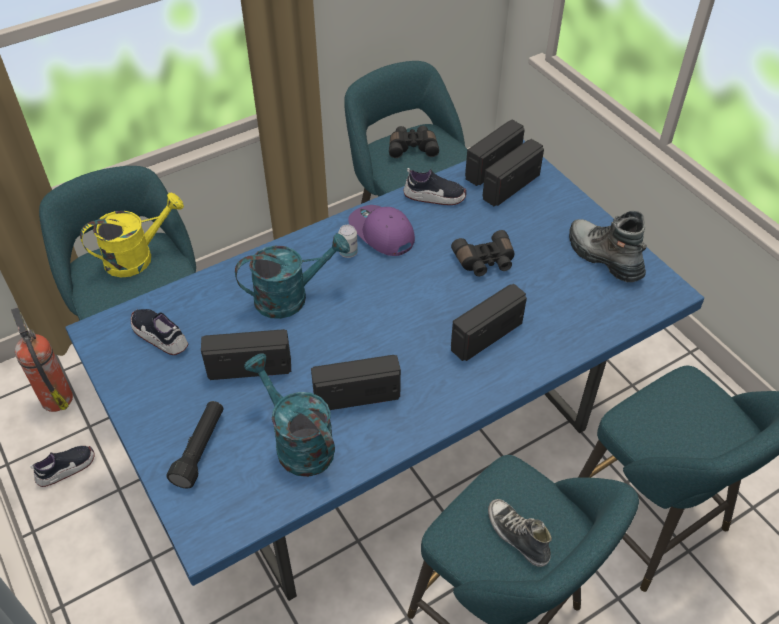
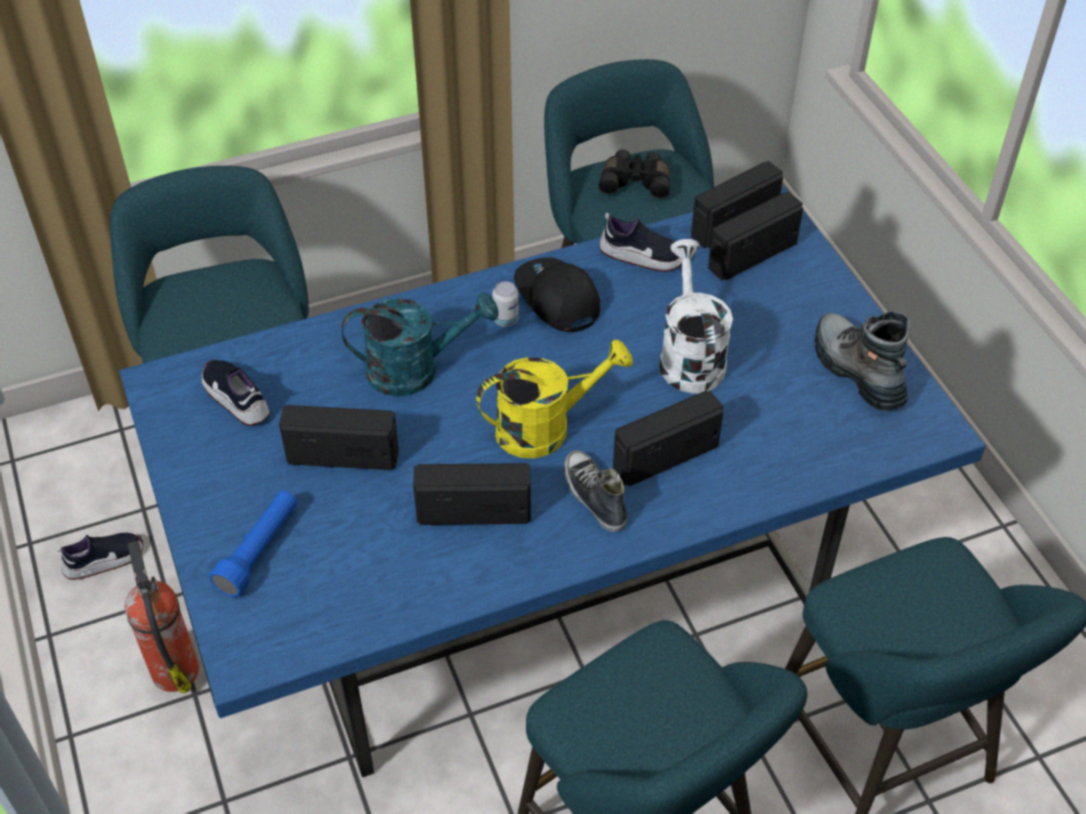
camera: 10 degrees right, 0 degrees up
fire extinguisher [11,307,73,412] -> fire extinguisher moved to [125,541,199,693]
yellow watering can [80,193,184,278] -> yellow watering can moved to [476,339,633,458]
black flashlight [166,401,224,489] -> blue flashlight [209,491,297,597]
turquoise watering can [244,353,335,477] -> none
purple cap [348,205,415,256] -> black cap [514,257,600,332]
black binoculars [451,230,514,276] -> white watering can [660,239,733,394]
shoe [488,499,552,567] -> shoe moved to [564,451,627,532]

